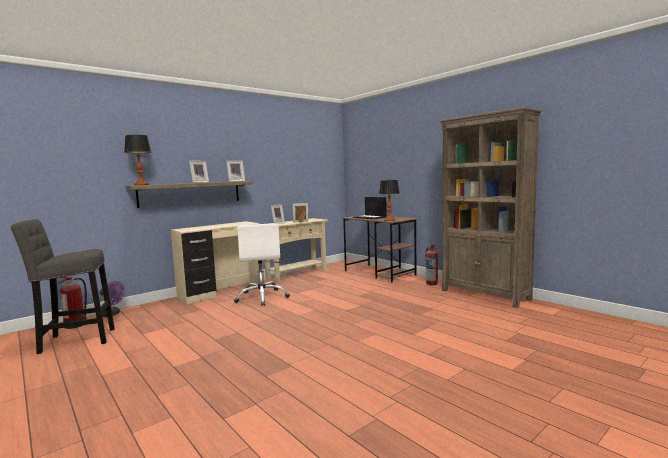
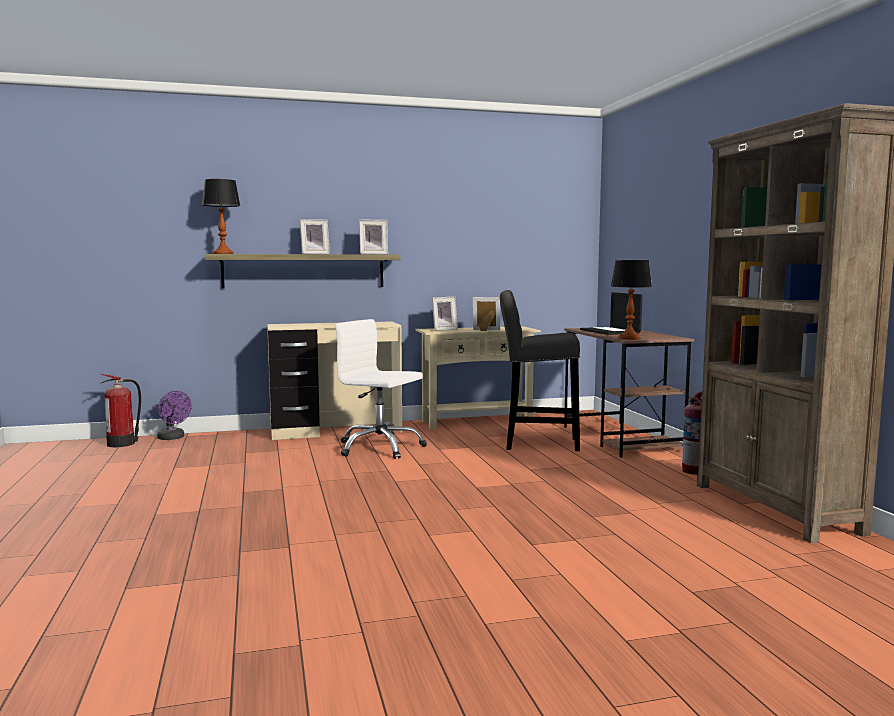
camera: 25 degrees right, 0 degrees up
grey stool [11,219,115,354] -> grey stool moved to [500,290,580,451]
white office chair [234,223,290,306] -> white office chair turned 105 degrees clockwise [335,319,427,459]

